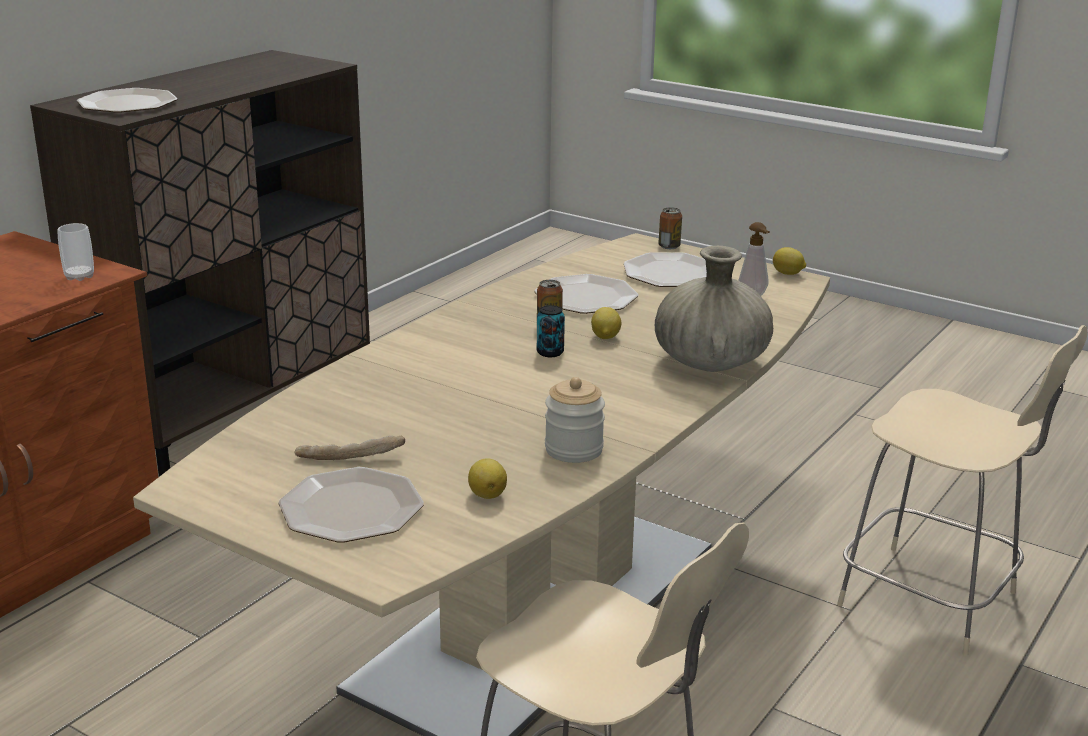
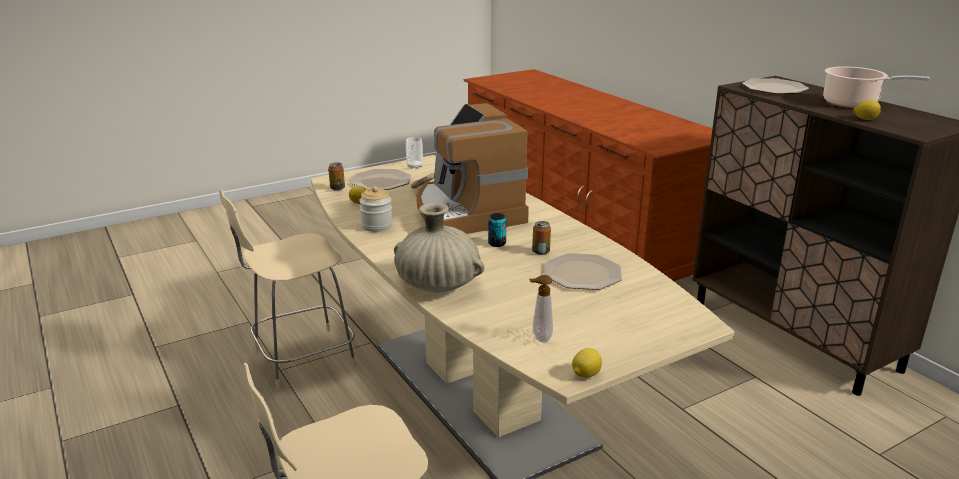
camera: 115 degrees right, 0 degrees up
cup [57,223,94,281] -> cup moved to [406,137,423,169]
lemon [591,307,621,339] -> lemon moved to [853,100,881,120]
plate [624,253,707,287] -> none
can [658,207,682,249] -> can moved to [328,162,345,191]
none -> coffee machine [416,103,529,234]
none -> cooking pot [823,66,930,108]

